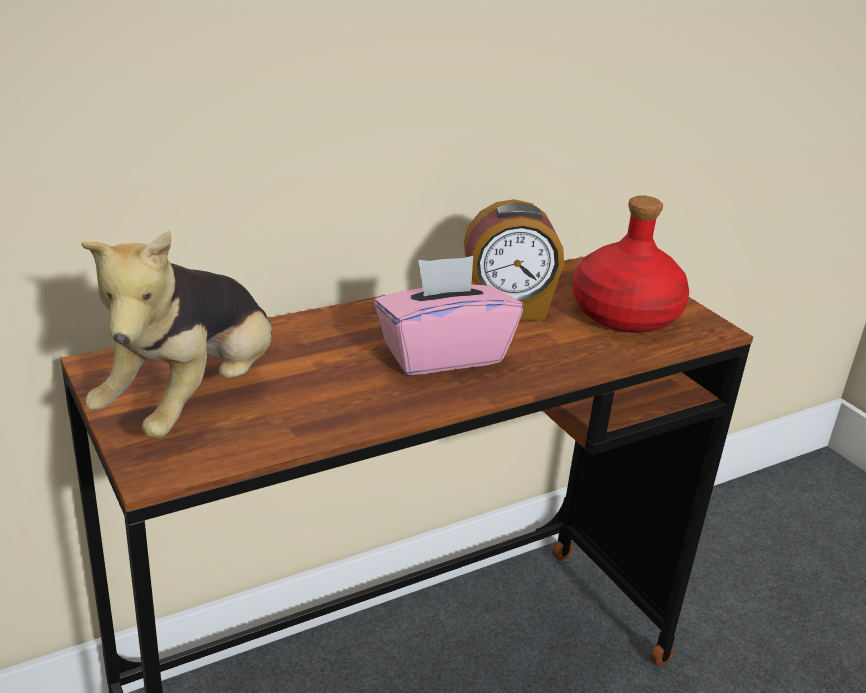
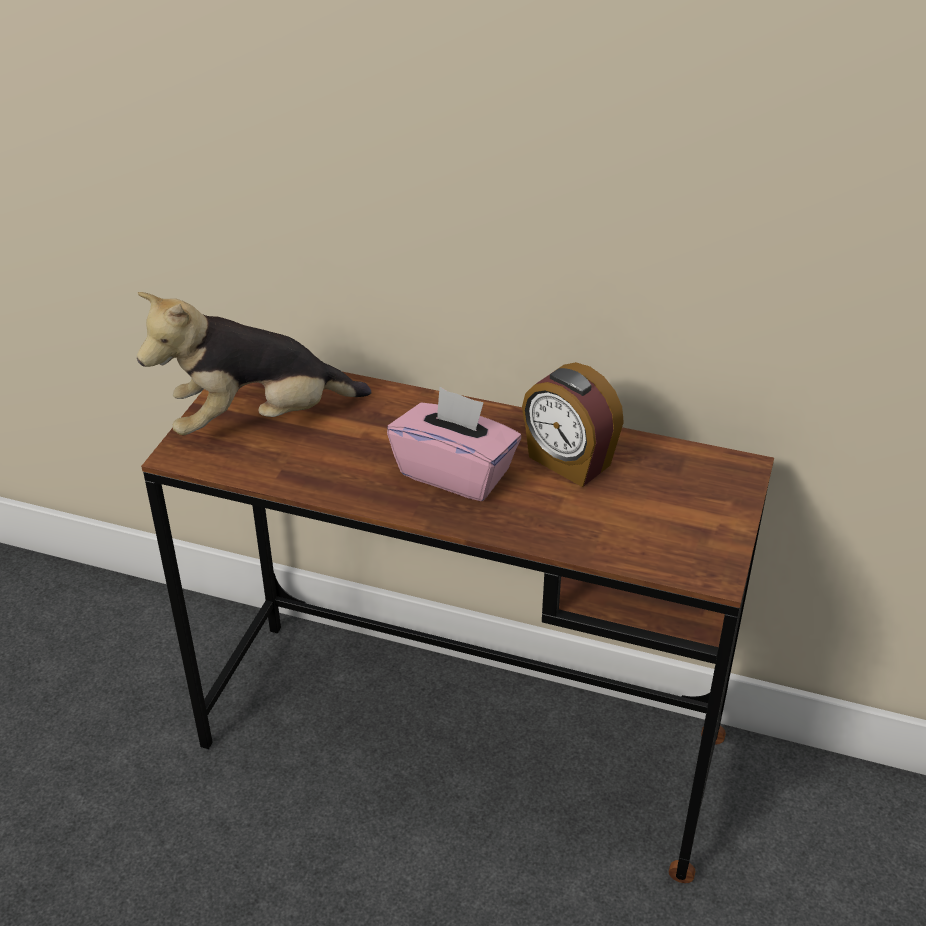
camera: 50 degrees right, 10 degrees up
red bottle [572,195,689,333] -> none

